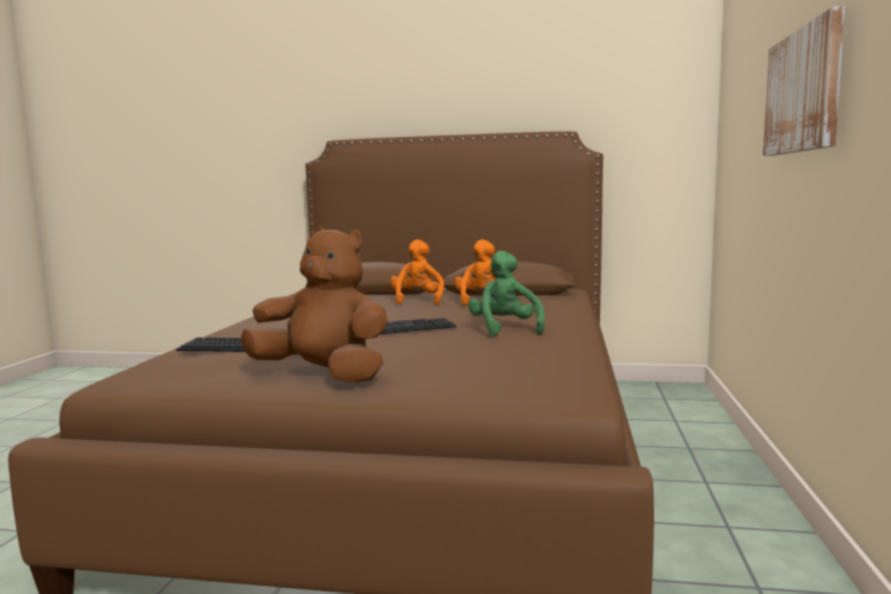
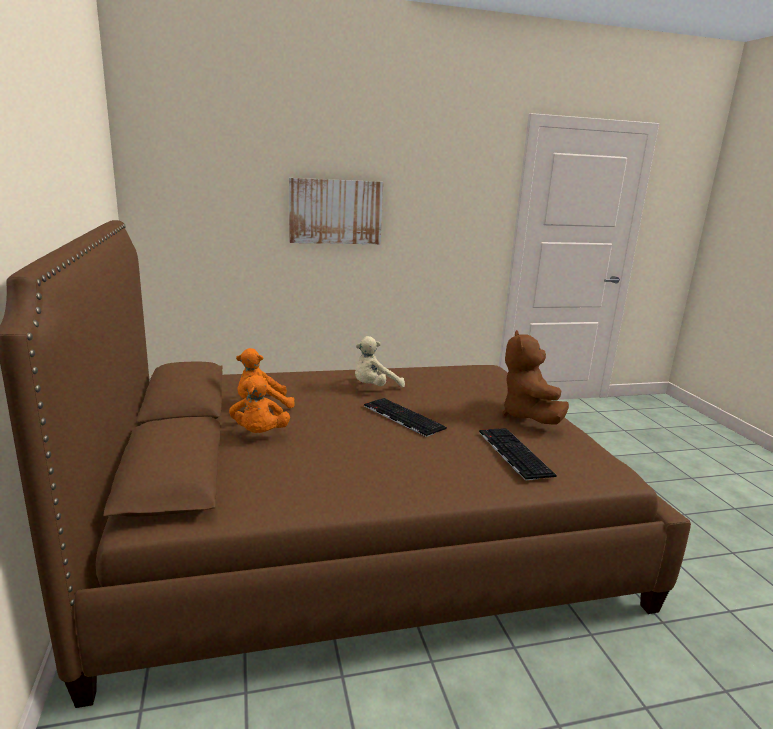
camera: 115 degrees left, 10 degrees up
orange plush toy [390,240,444,305] -> orange plush toy turned 75 degrees counterclockwise [229,375,290,433]
green plush toy [468,251,545,336] -> beige plush toy [355,336,405,388]

